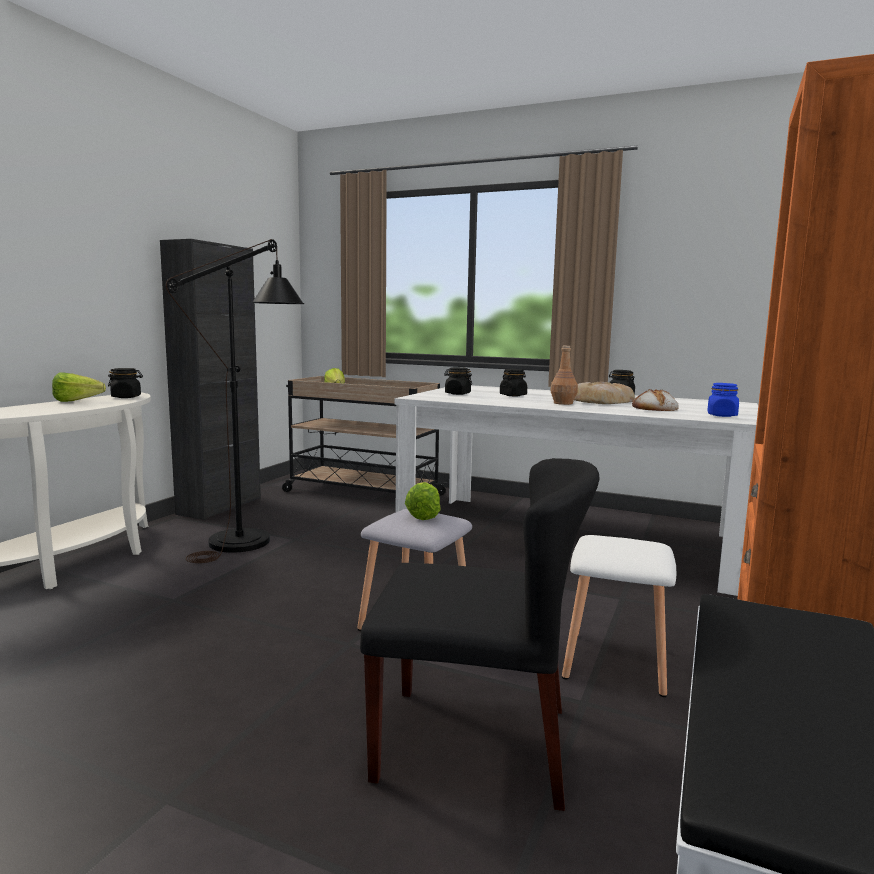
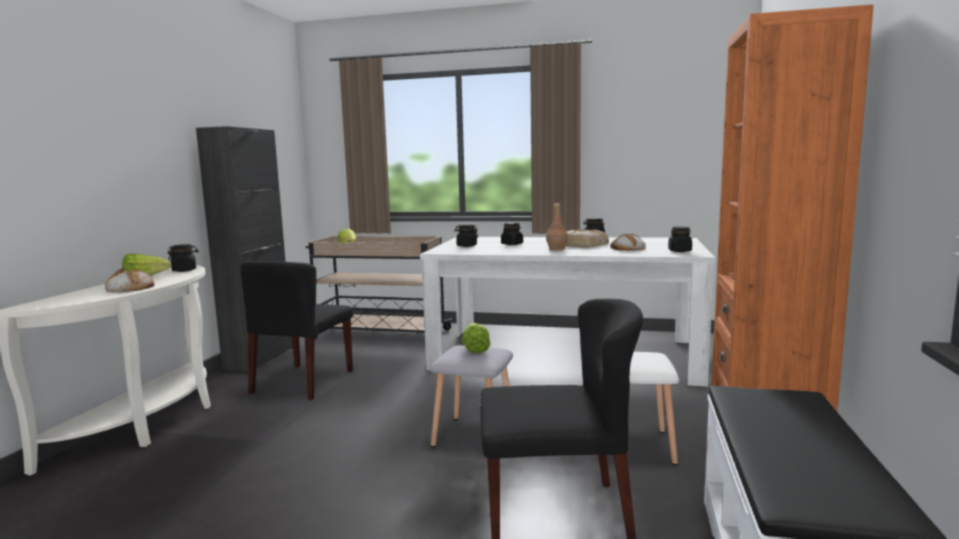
camera: 10 degrees left, 0 degrees up
black floor lamp [166,239,305,563] -> black chair [241,261,353,400]
blue jar [707,383,739,417] -> black jar [668,226,692,252]
none -> bread [105,268,154,292]

